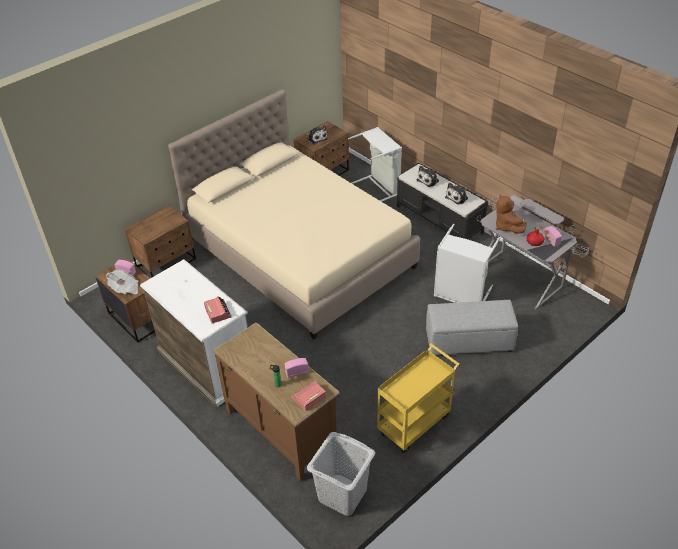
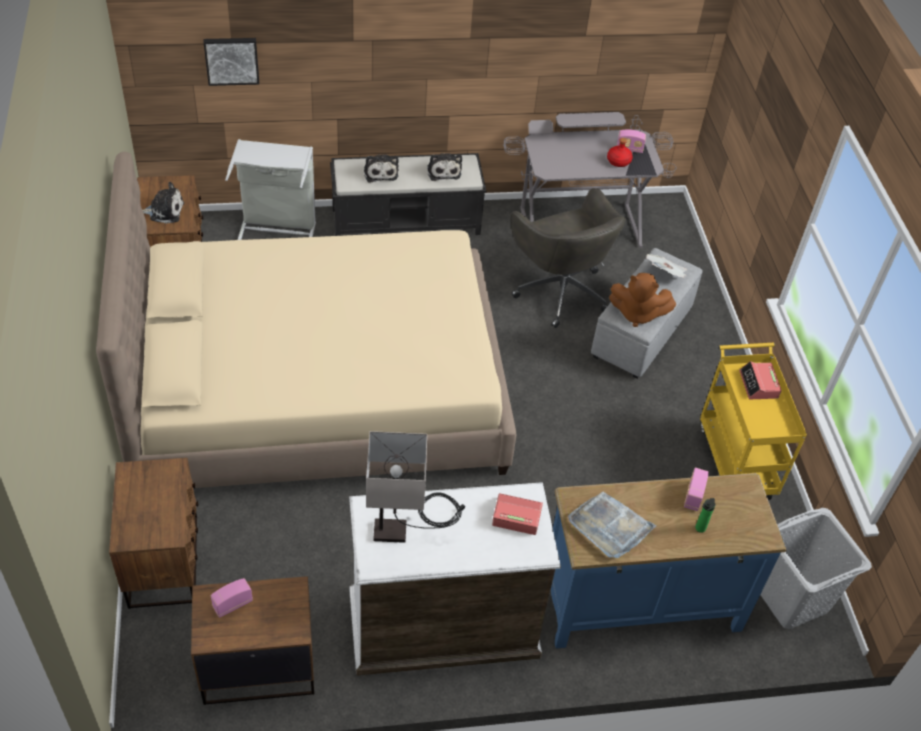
camera: 60 degrees left, 5 degrees up
newspaper [106,270,138,294] -> newspaper moved to [646,254,687,278]
brown dresser [213,323,339,481] -> blue dresser [551,473,787,649]
alarm clock [291,381,326,411] -> alarm clock moved to [739,361,782,399]
grey laundry basket [434,224,500,303] -> grey office chair [511,188,626,328]
brown plush toy [496,194,527,234] -> brown plush toy moved to [609,273,676,327]
none -> picture [204,38,259,86]
none -> table lamp [366,431,465,543]
none -> grey tray [568,492,656,558]

